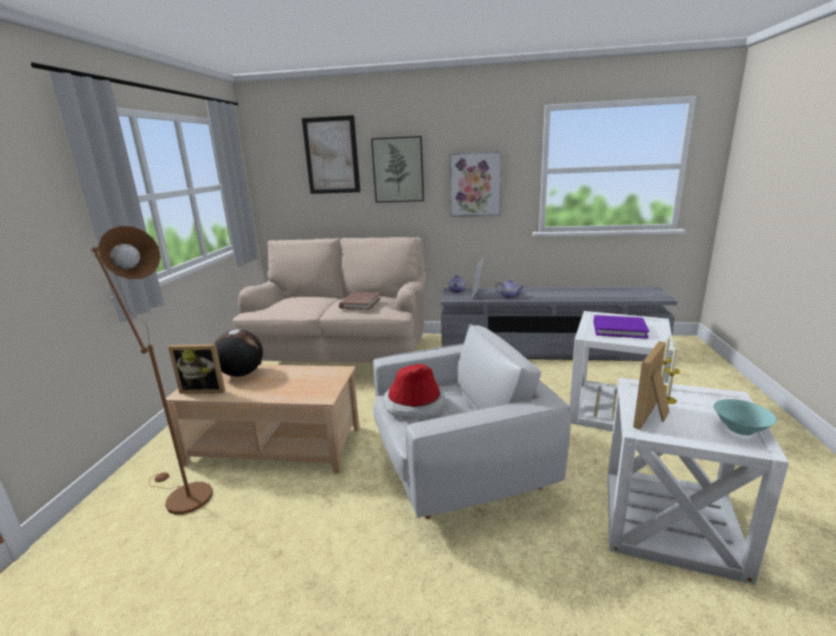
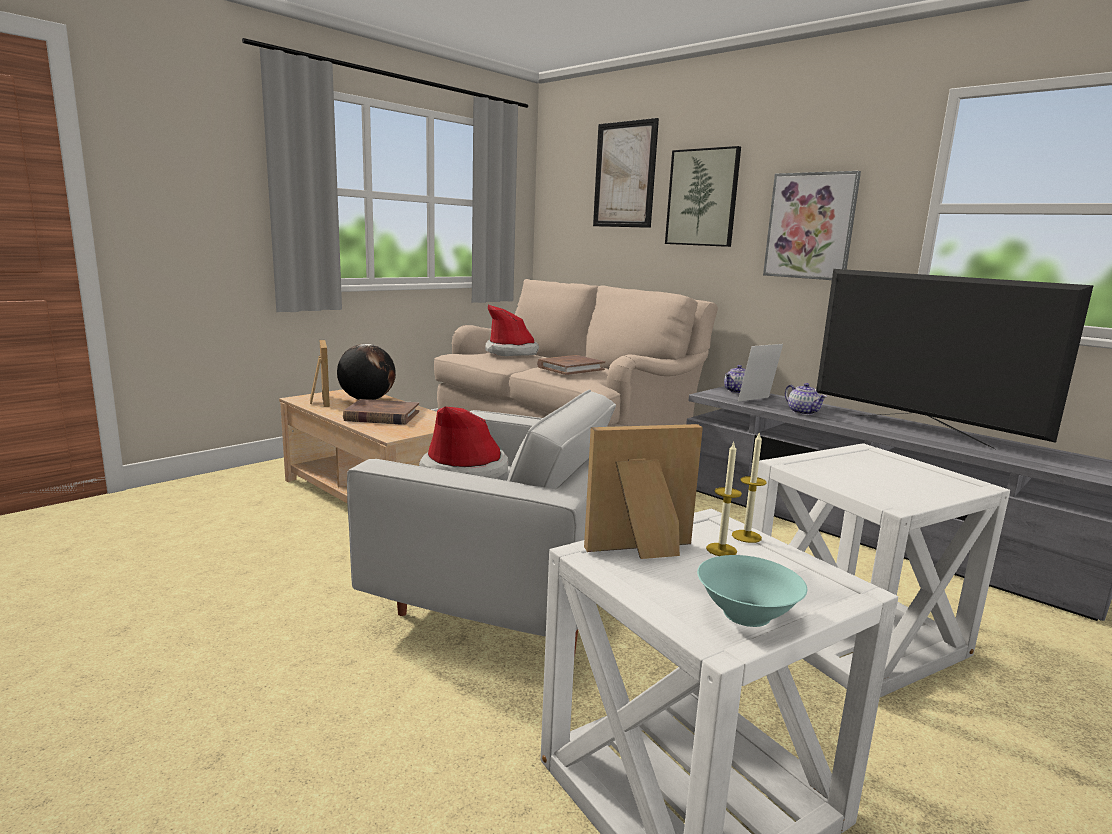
camera: 35 degrees right, 5 degrees down
brown floor lamp [90,226,213,514] -> none
picture frame [168,344,225,393] -> picture frame turned 150 degrees counterclockwise [310,340,330,407]
purple book [594,315,649,339] -> none
none -> brown book [343,399,419,425]
none -> hat [485,305,539,356]
none -> television [816,269,1094,449]

